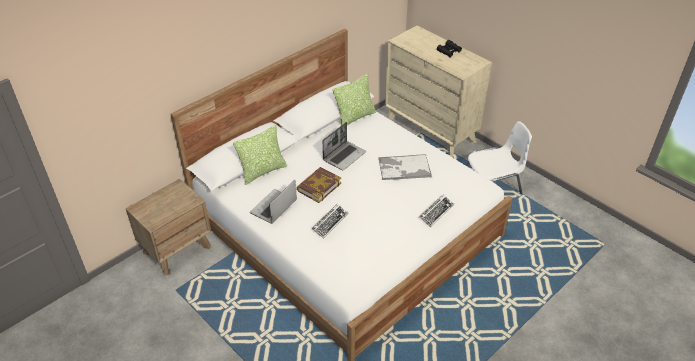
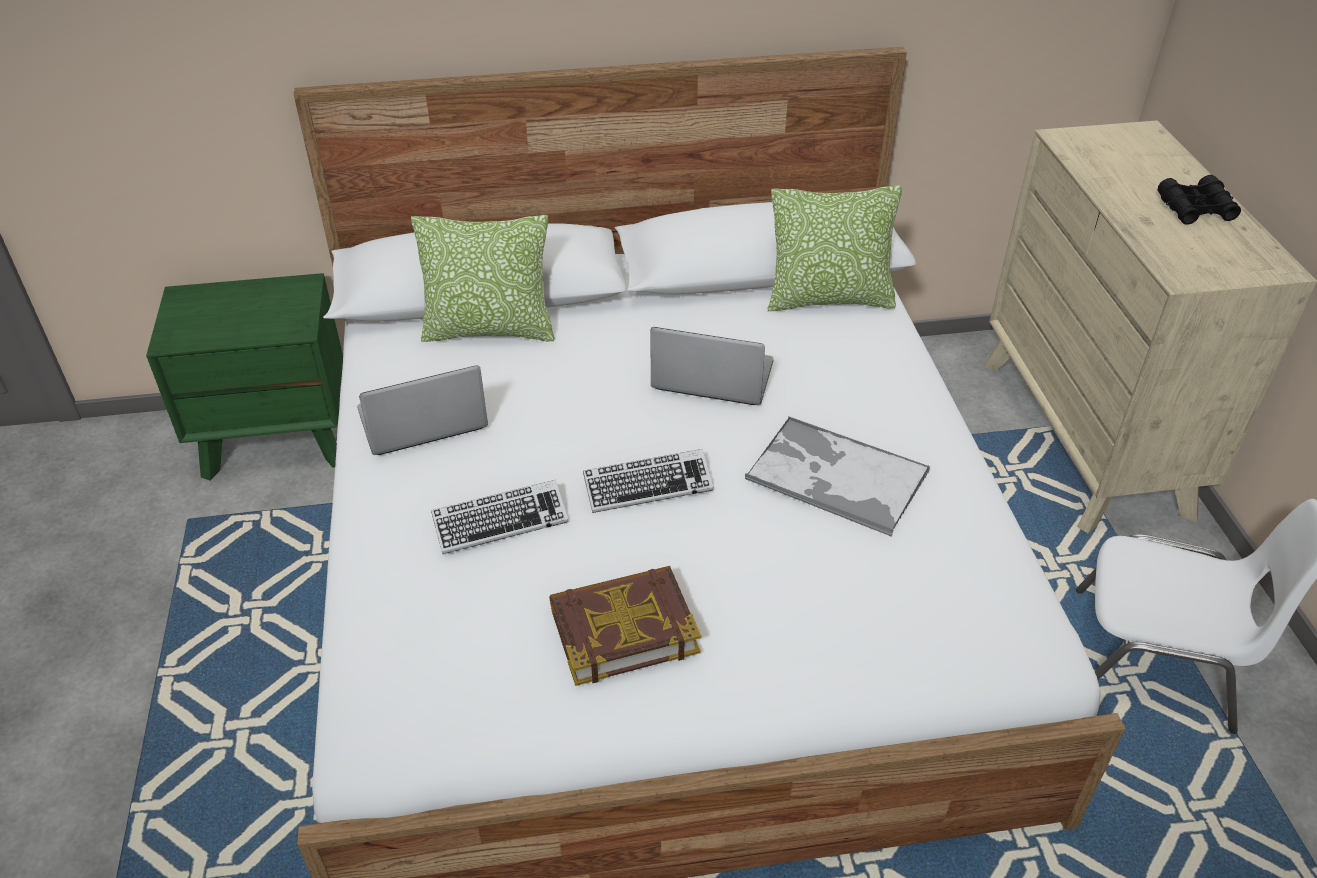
camera: 35 degrees right, 0 degrees up
brown nightstand [126,179,211,275] -> green nightstand [146,273,343,481]
book [297,167,342,203] -> book moved to [550,566,701,686]
laptop [322,122,366,170] -> laptop turned 150 degrees counterclockwise [650,327,774,405]
keyboard [420,194,454,227] -> keyboard moved to [583,449,713,513]

